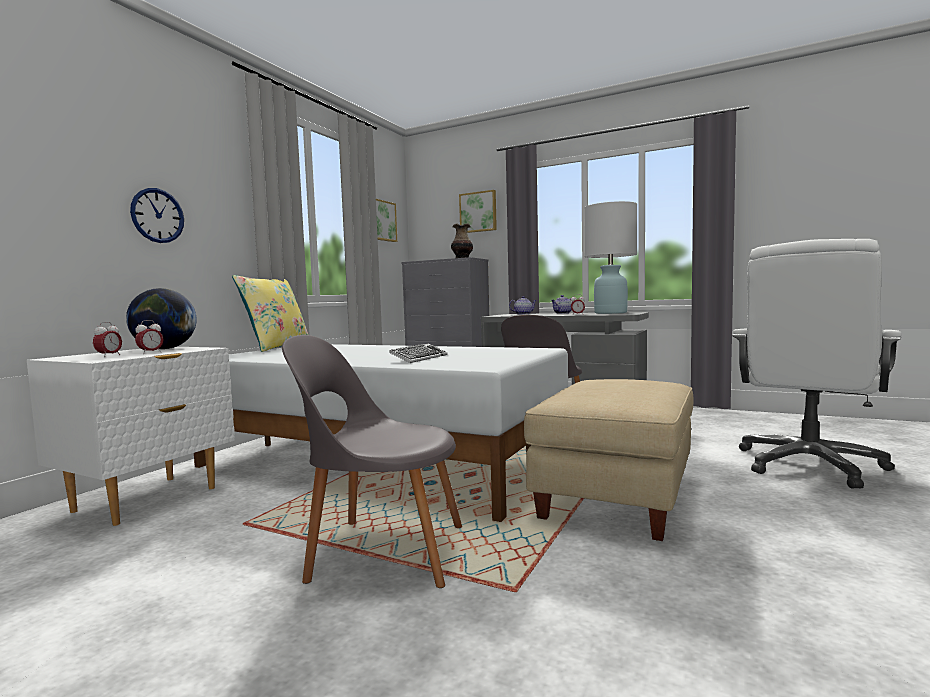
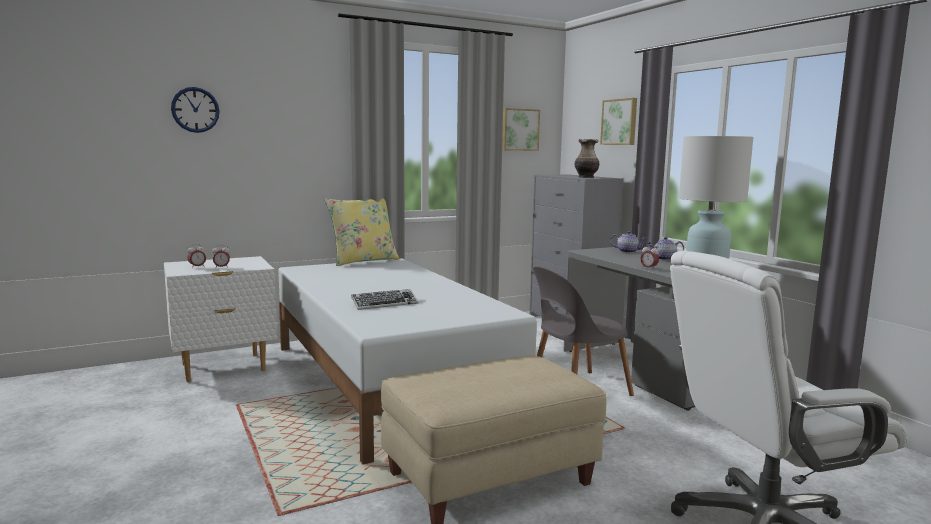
camera: 35 degrees right, 5 degrees up
globe [126,288,197,349] -> none
wall clock [130,188,184,243] -> wall clock moved to [171,87,220,133]
grey chair [282,335,462,588] -> none

